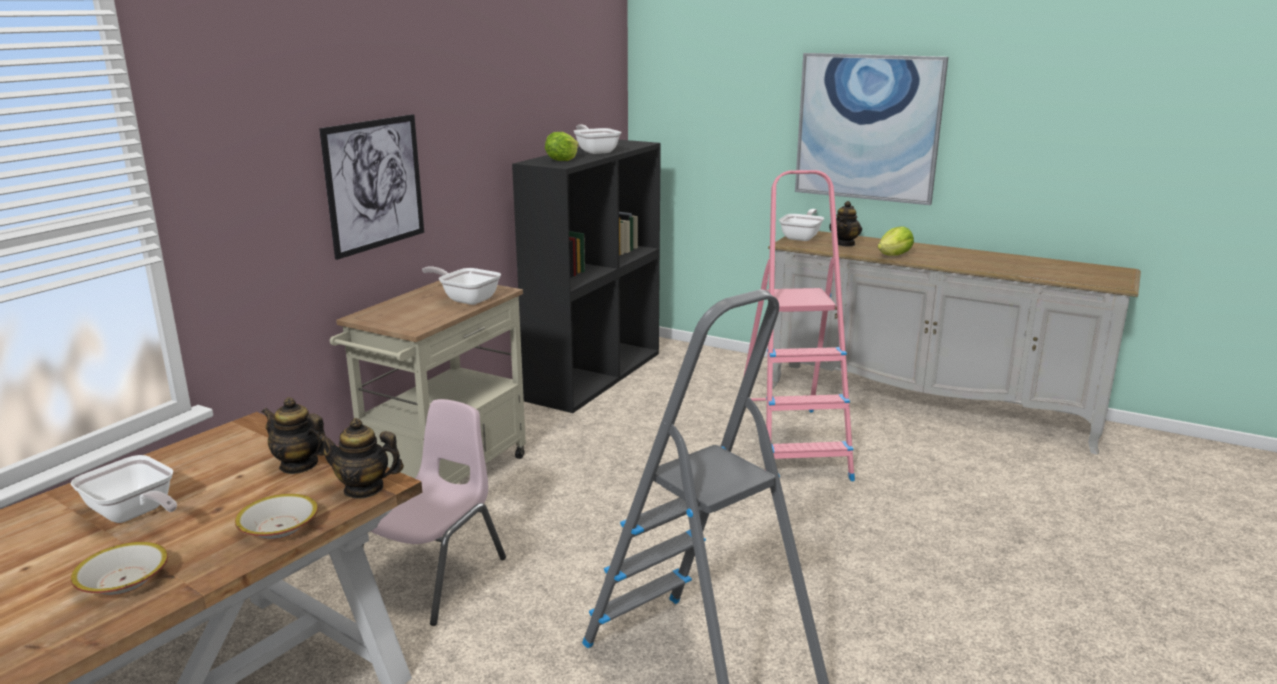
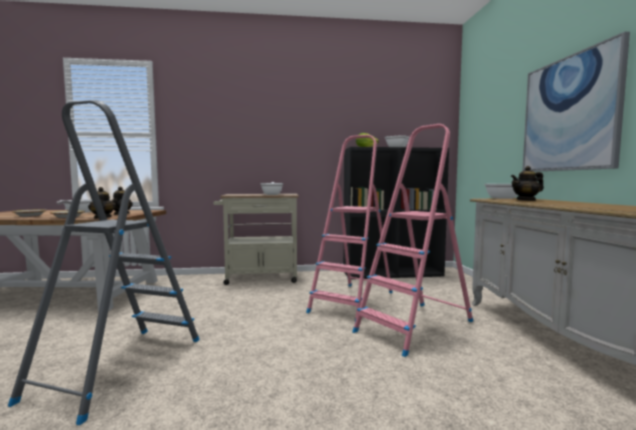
camera: 55 degrees right, 15 degrees down
picture [319,114,424,260] -> none
pink chair [362,399,506,626] -> none
lettuce [878,226,914,256] -> none
none -> pink step ladder [306,135,393,321]

